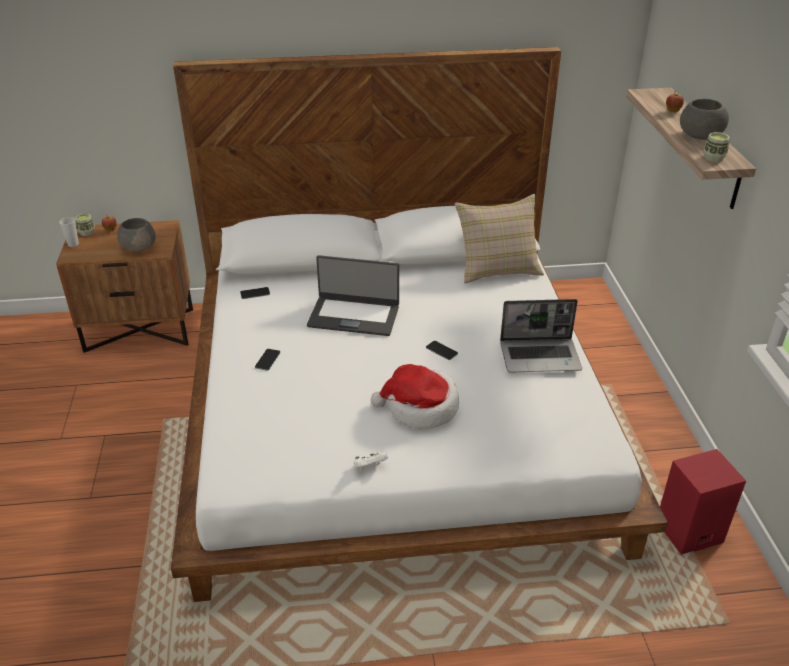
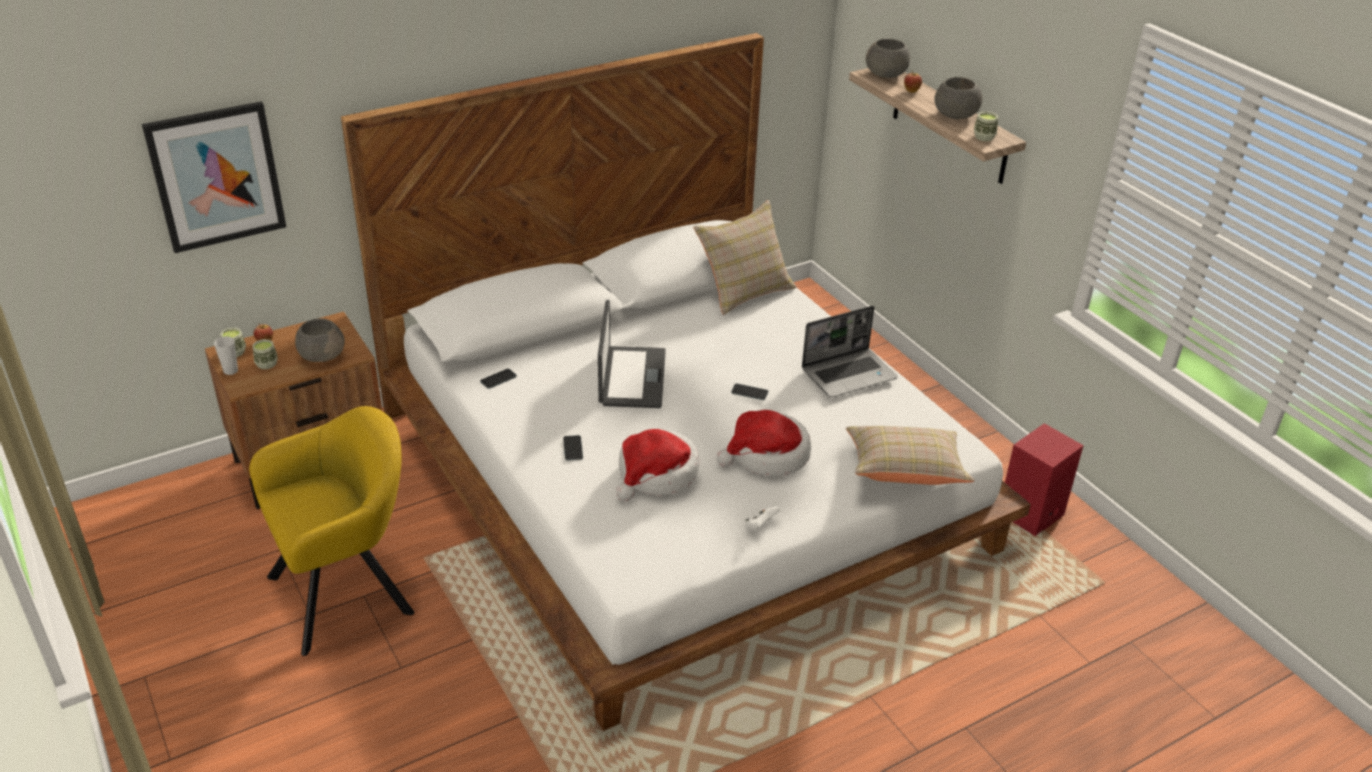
camera: 25 degrees left, 0 degrees up
laptop [307,255,399,336] -> laptop turned 75 degrees counterclockwise [598,300,666,408]
none -> picture [142,101,286,253]
none -> yellow armchair [249,406,414,656]
none -> cup [253,339,278,369]
none -> hat [616,429,699,501]
none -> beige pillow [846,426,975,485]
none -> grey bowl [866,39,910,78]

